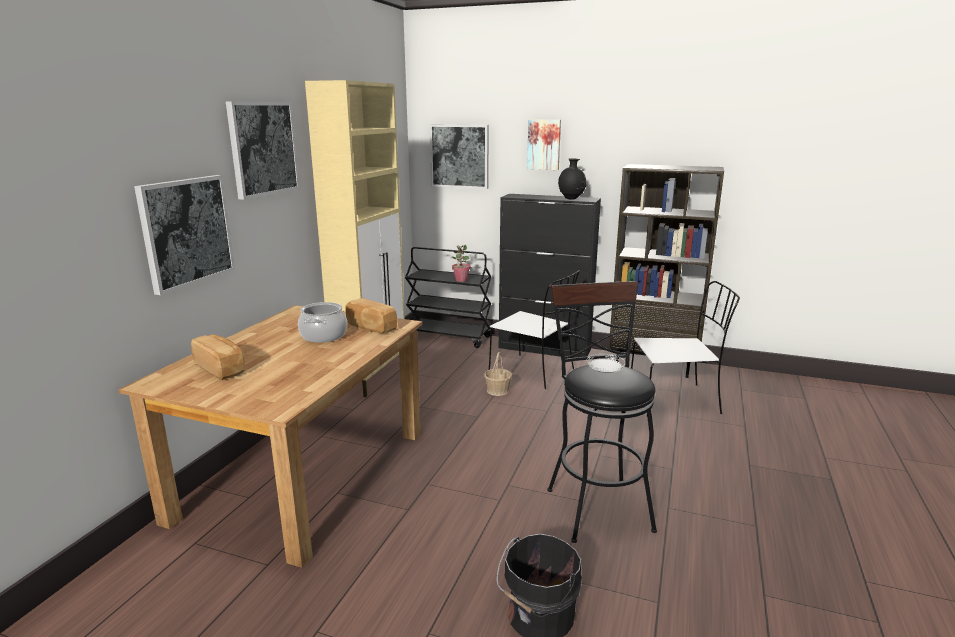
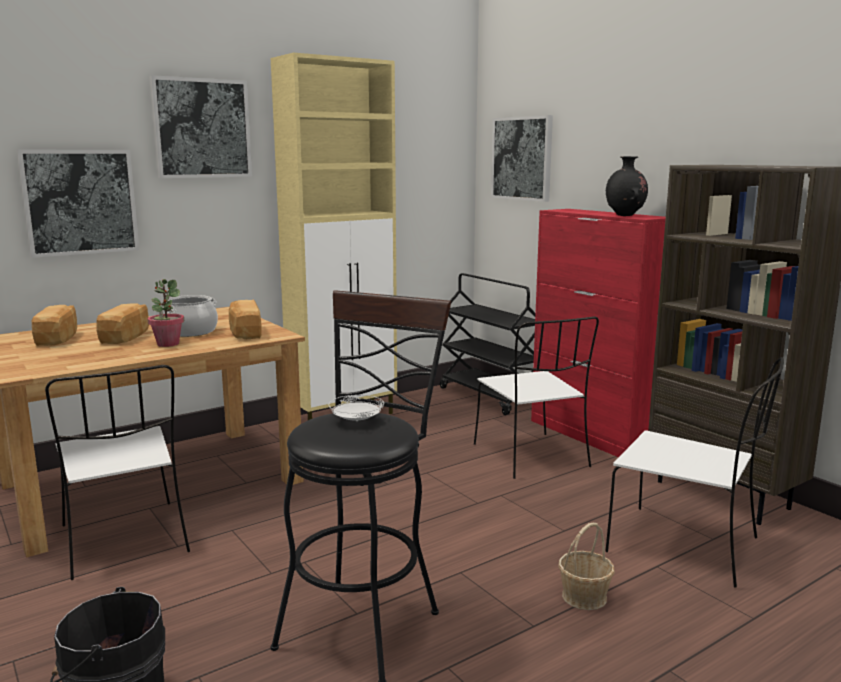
camera: 35 degrees right, 5 degrees down
potted plant [452,245,471,282] -> potted plant moved to [147,279,184,347]
basket [484,352,512,396] -> basket moved to [558,523,614,610]
black cabinet [499,194,601,358] -> red cabinet [531,209,666,457]
picture [527,119,561,170] -> none
none -> white chair [45,365,190,580]
none -> bread [96,303,149,344]

